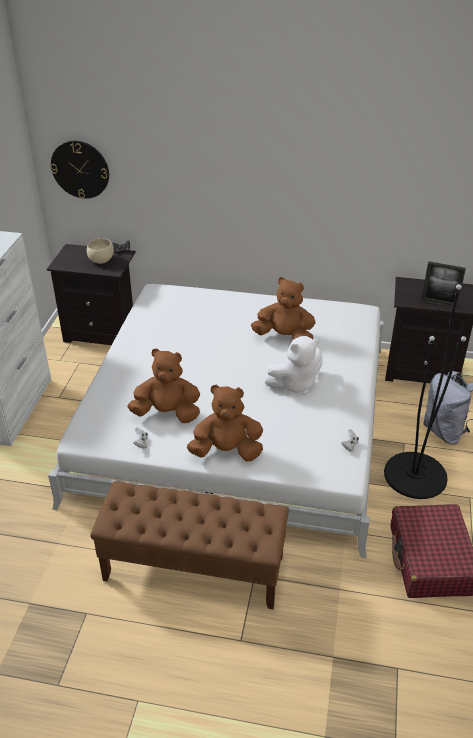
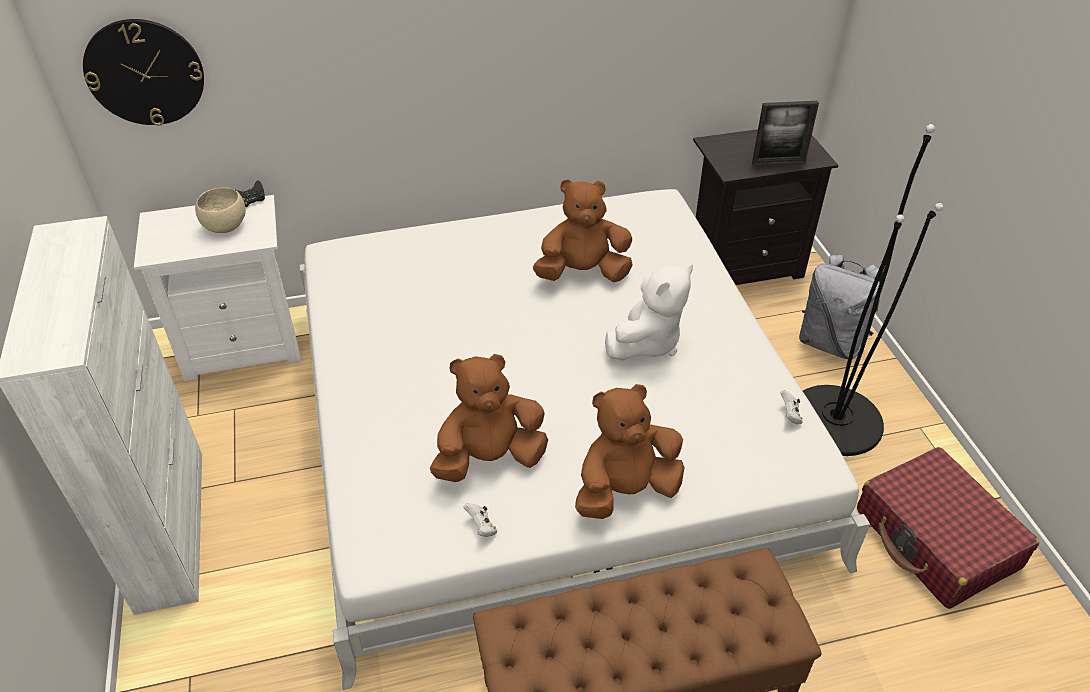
camera: 25 degrees left, 5 degrees up
black nightstand [47,244,136,345] -> white nightstand [134,195,302,381]

